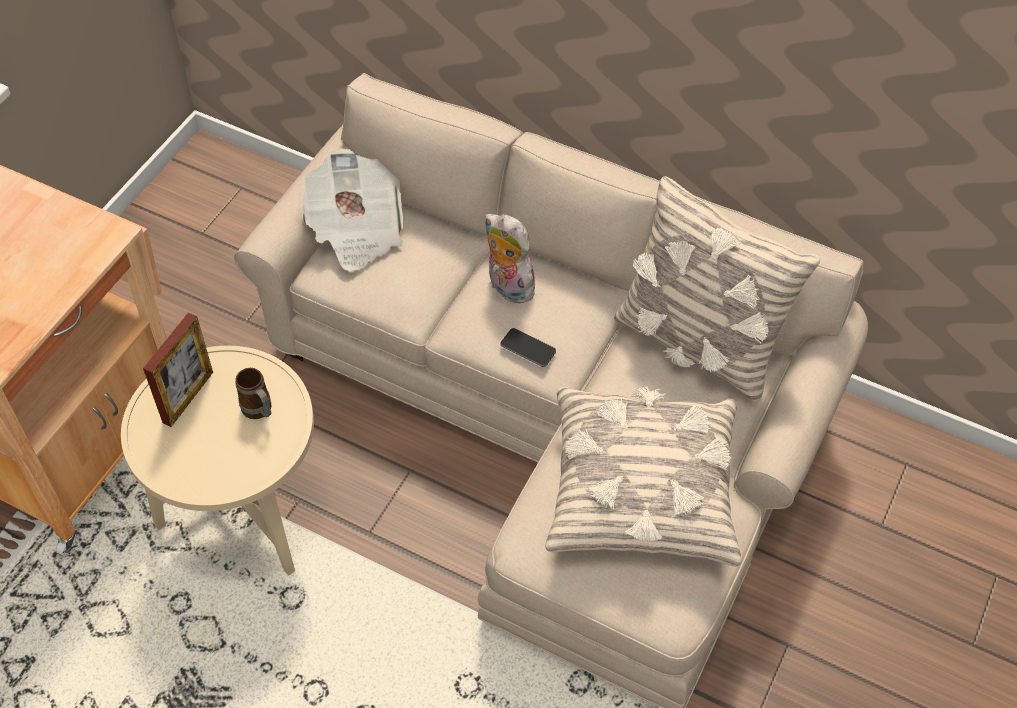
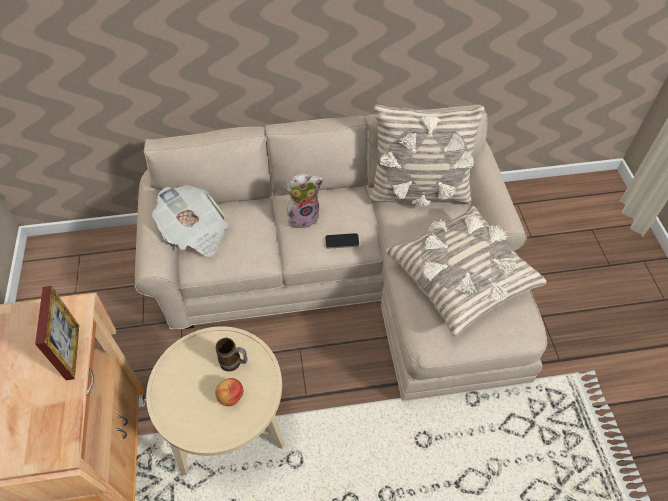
camera: 35 degrees left, 0 degrees up
picture frame [143,313,213,427] -> picture frame moved to [35,286,79,380]
plush toy [485,214,535,304] -> plush toy turned 150 degrees clockwise [287,173,324,228]
none -> apple [215,378,243,406]

